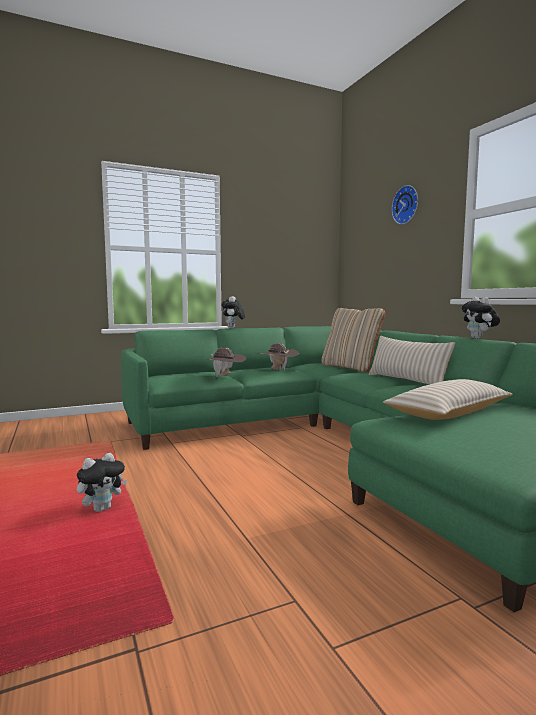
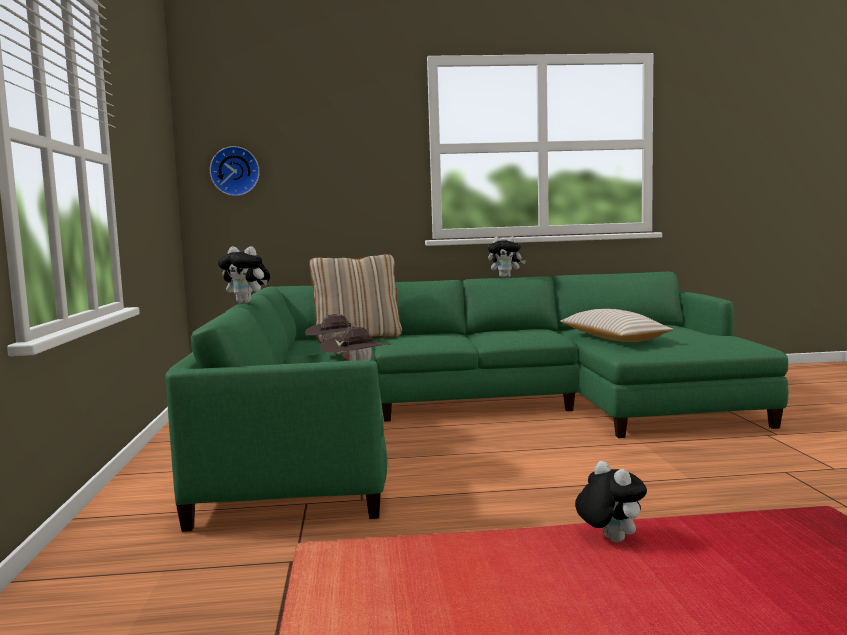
camera: 70 degrees left, 0 degrees up
beige pillow [368,336,455,384] -> none
wall clock [392,185,418,224] -> wall clock moved to [210,146,260,196]

